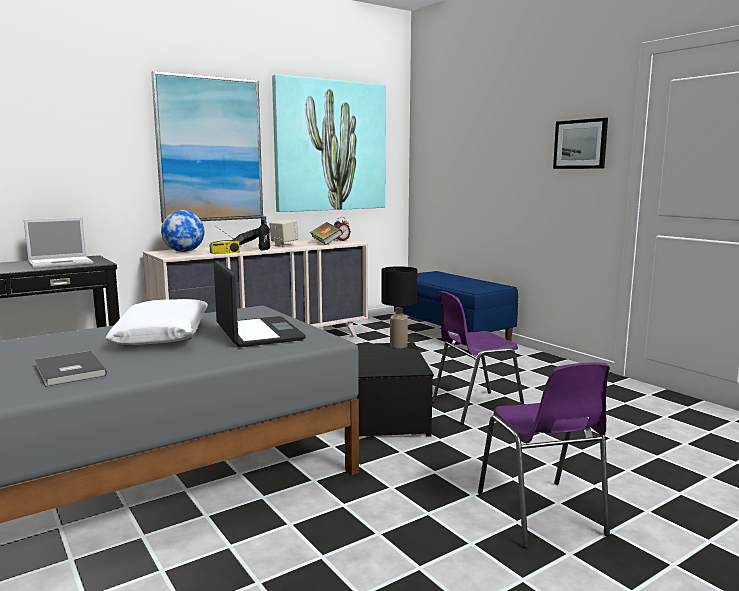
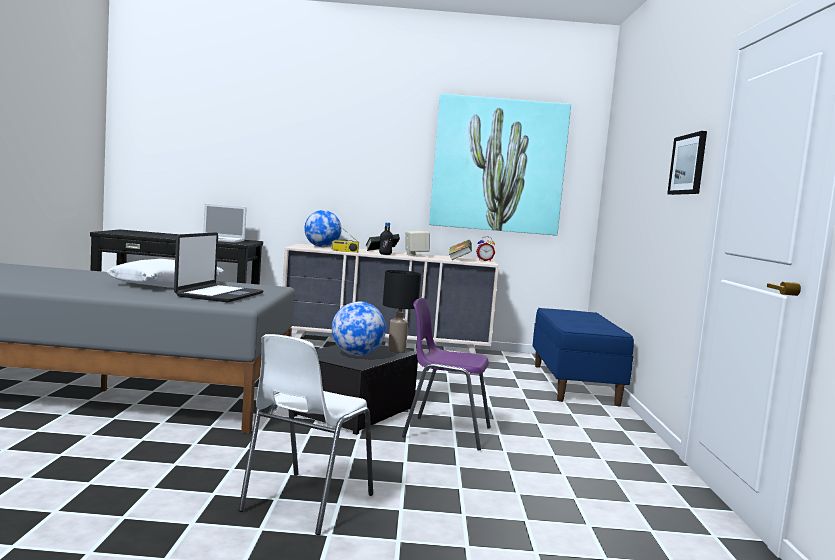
camera: 35 degrees right, 5 degrees down
grey book [35,351,107,387] -> none
picture [151,71,263,223] -> none
purple chair [478,362,610,548] -> white chair [238,334,373,535]
none -> globe [332,301,386,356]

